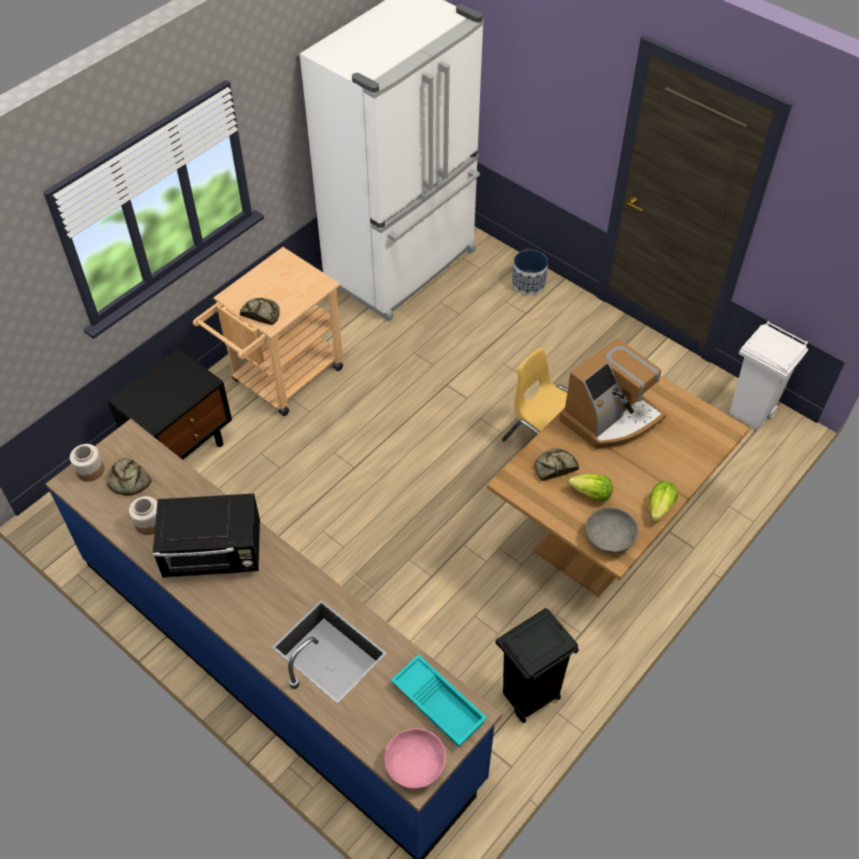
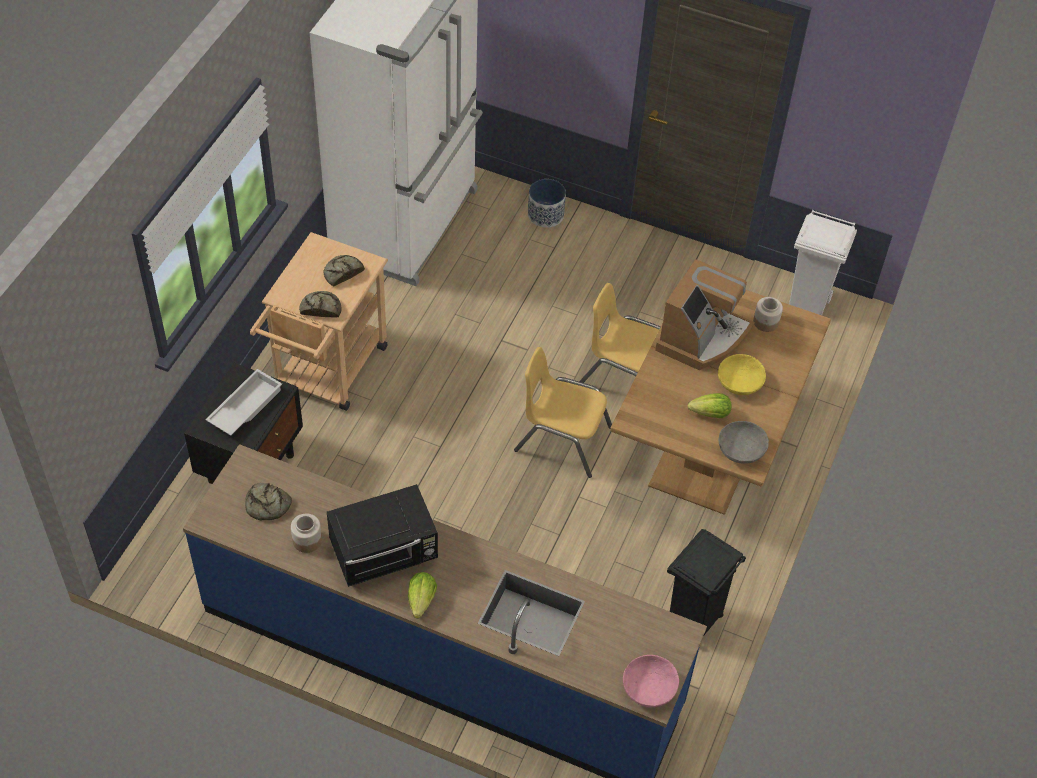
camera: 20 degrees left, 0 degrees up
jar [70,444,104,482] -> jar moved to [753,297,783,332]
turquoise tray [391,654,487,747] -> none
bread [535,448,579,481] -> bread moved to [324,255,365,286]
lettuce [649,481,678,521] -> lettuce moved to [408,572,437,618]
none -> white tray [206,369,282,436]
none -> yellow chair [514,347,612,478]
none -> yellow bowl [718,354,766,395]

